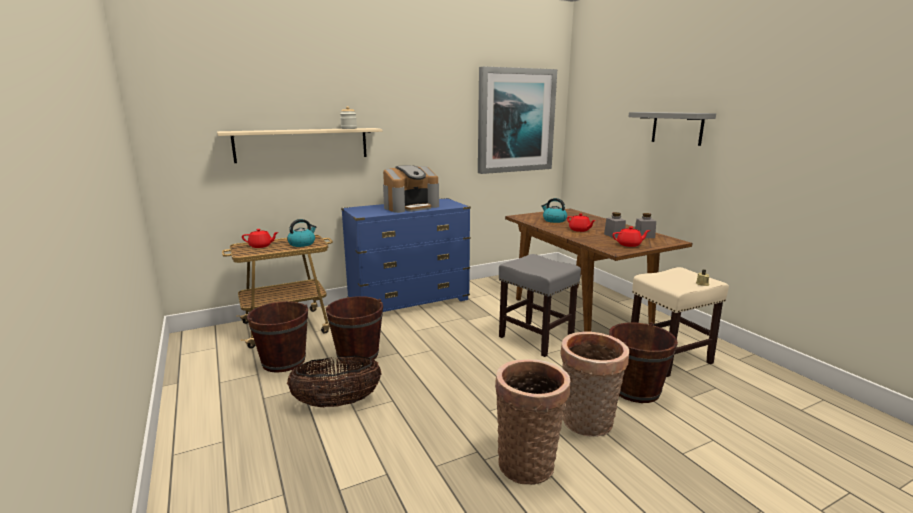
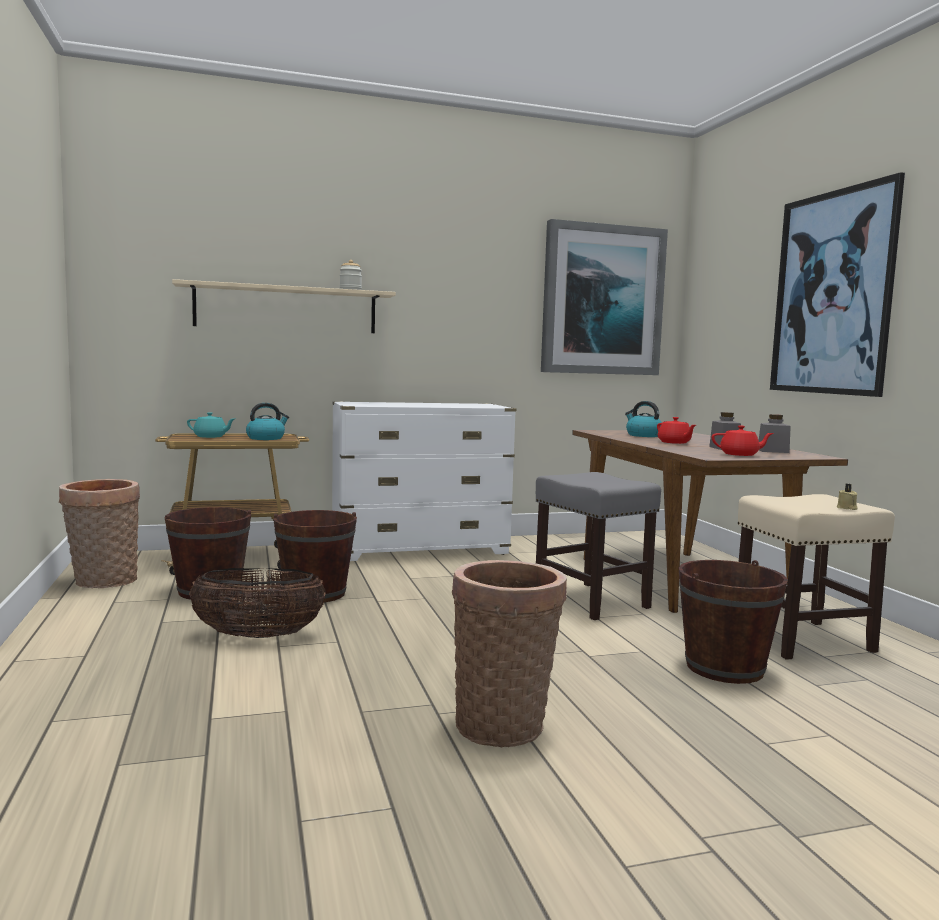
camera: 10 degrees right, 10 degrees down
red teapot [242,229,279,248] -> turquoise teapot [187,412,235,438]
blue dresser [341,198,471,312] -> white dresser [332,401,516,561]
coffee machine [383,165,439,213] -> none
basket [560,332,629,437] -> basket moved to [59,479,140,588]
grey shelf [628,112,716,146] -> picture [770,172,905,397]

